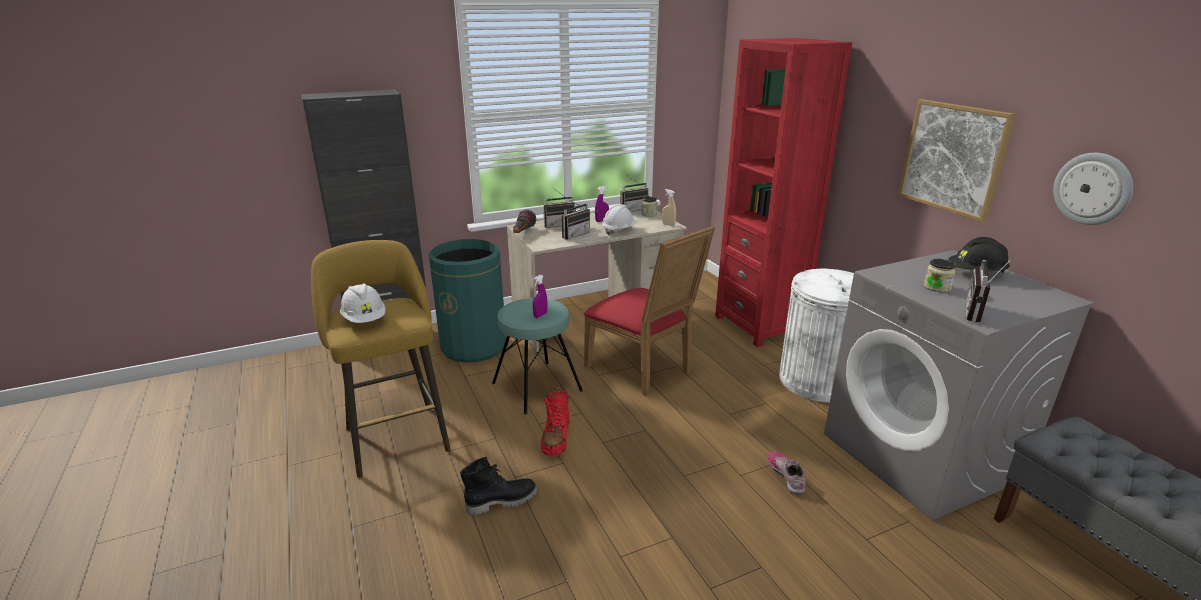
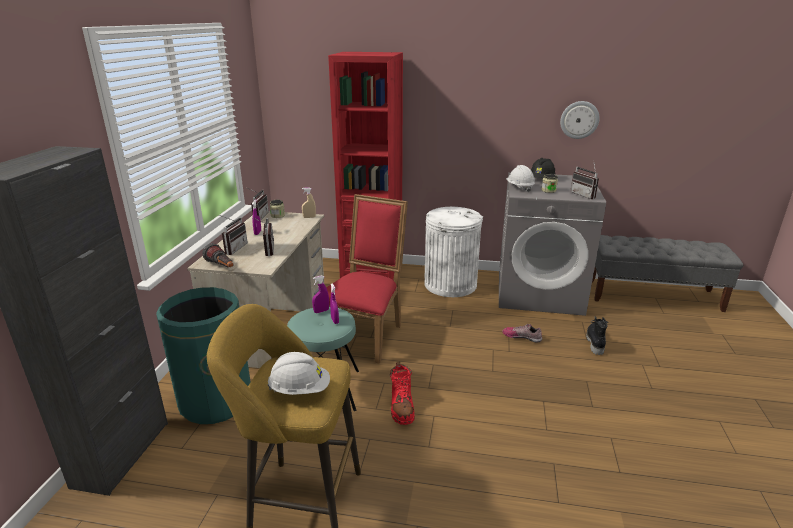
camera: 55 degrees left, 0 degrees up
black boot [460,457,537,516] -> black boot moved to [586,316,608,355]
red boot [541,387,569,456] -> red boot turned 45 degrees clockwise [390,362,415,425]
red chair [584,226,715,396] -> red chair turned 60 degrees counterclockwise [326,194,408,364]
white hard hat [602,204,637,235] -> white hard hat moved to [506,165,535,192]
picture [898,99,1017,222] -> none
none -> purple spray bottle [312,275,329,313]

